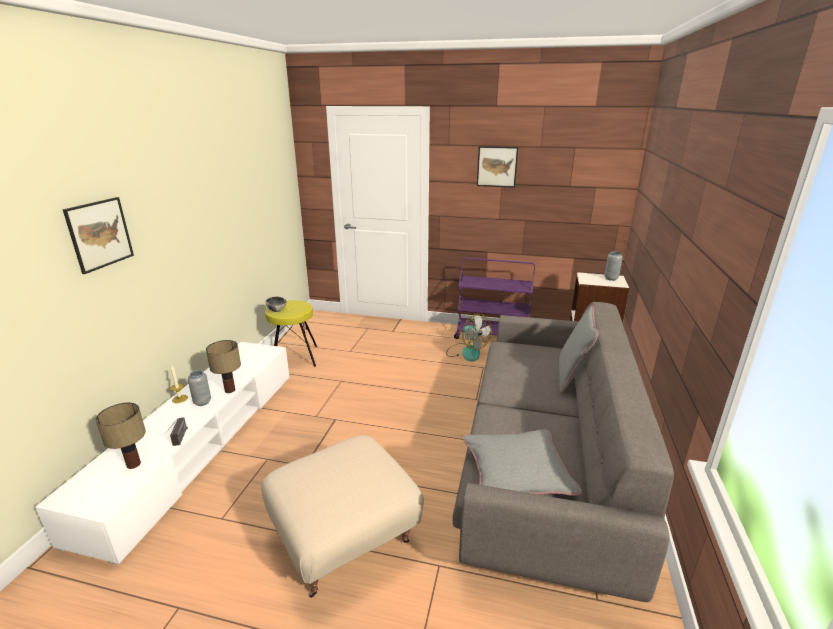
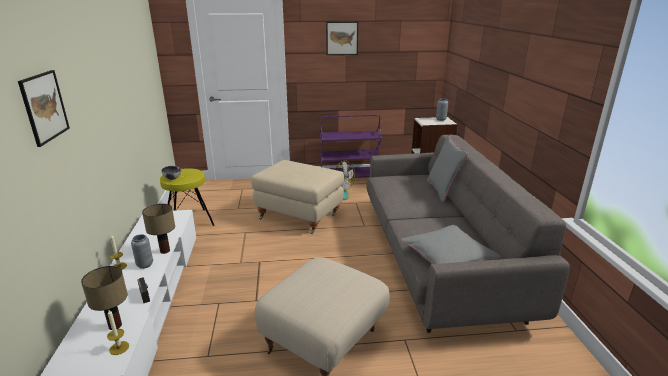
camera: 20 degrees left, 0 degrees up
none -> candle [107,310,129,355]
none -> beige ottoman [251,160,344,234]

